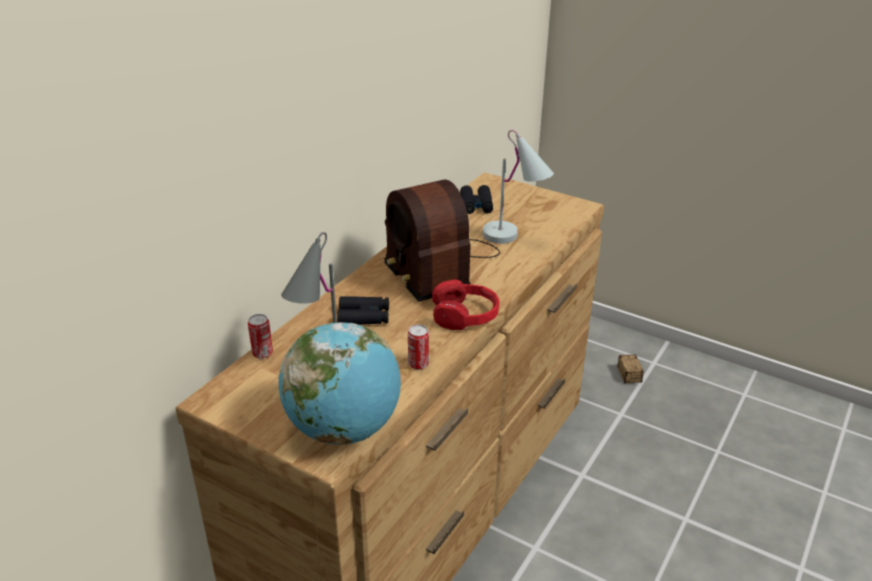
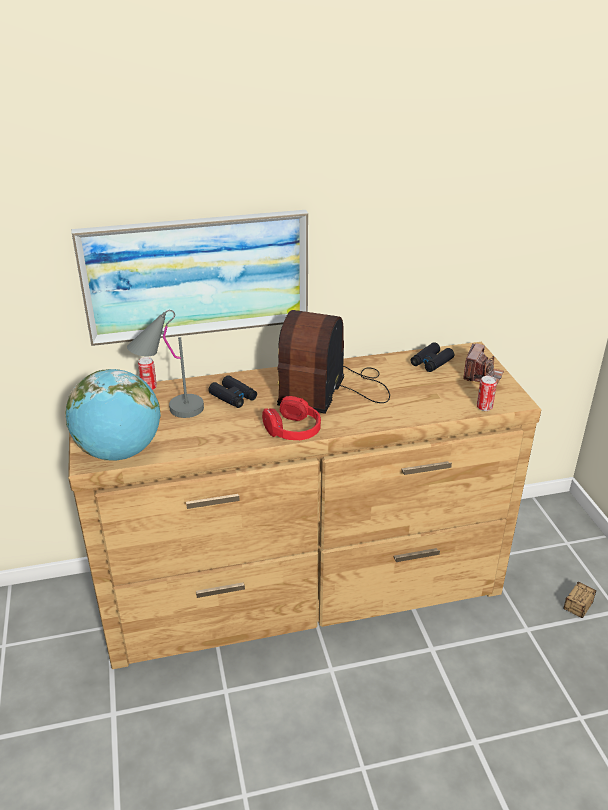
camera: 45 degrees right, 0 degrees up
can [408,324,429,370] -> can moved to [477,376,497,411]
white table lamp [483,130,554,244] -> none
none -> picture [72,210,308,346]
none -> camera [463,343,504,384]

